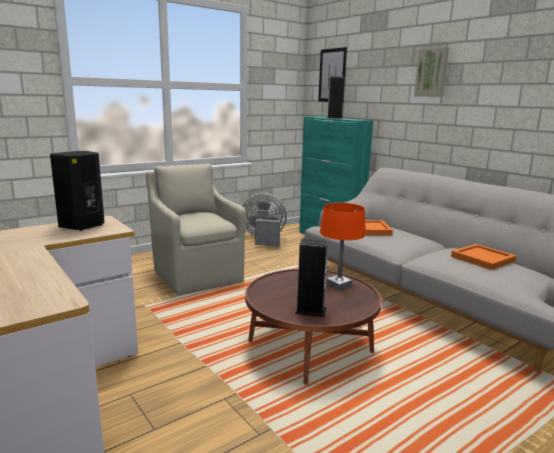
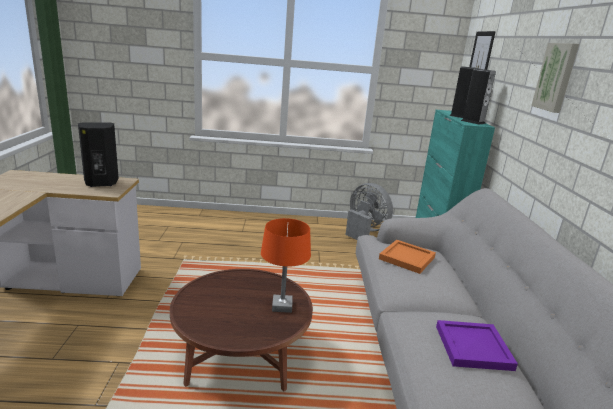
camera: 35 degrees right, 5 degrees up
beige armchair [146,164,246,296] -> none
speaker [295,238,328,317] -> speaker moved to [461,69,496,125]
orange tray [451,244,516,270] -> purple tray [436,320,518,371]

